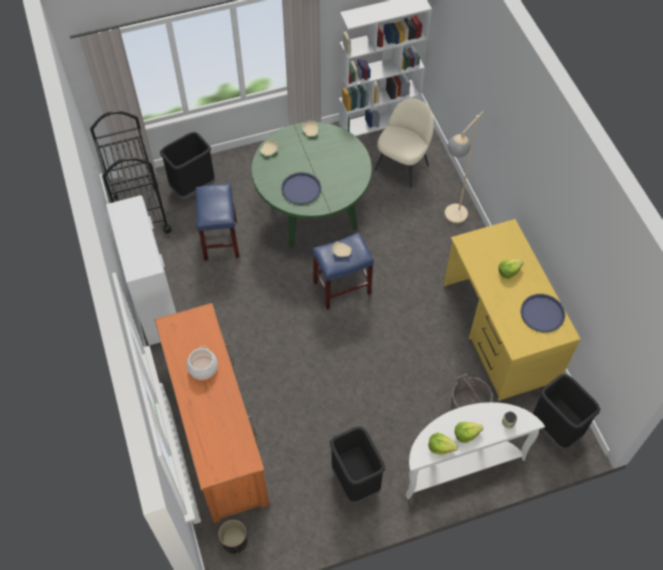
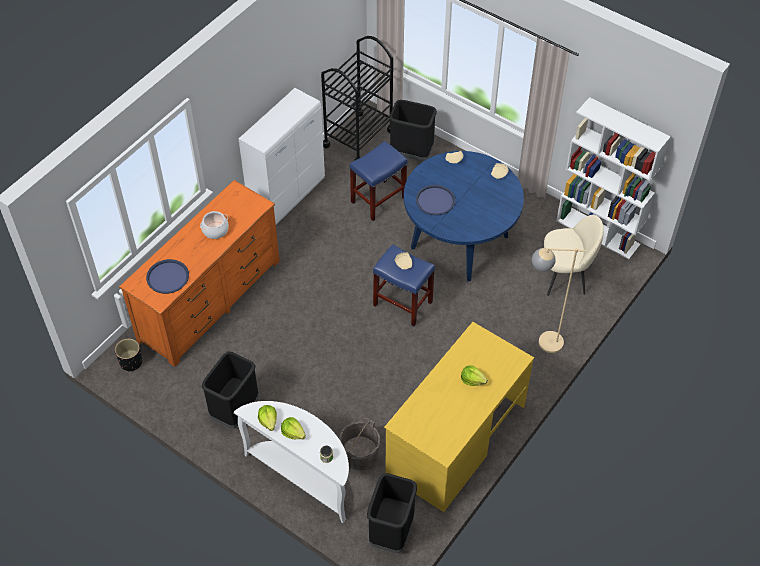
camera: 55 degrees right, 5 degrees down
green dining table [252,122,372,248] -> blue dining table [404,151,524,281]
blue tray [521,294,565,332] -> blue tray moved to [146,259,189,294]

